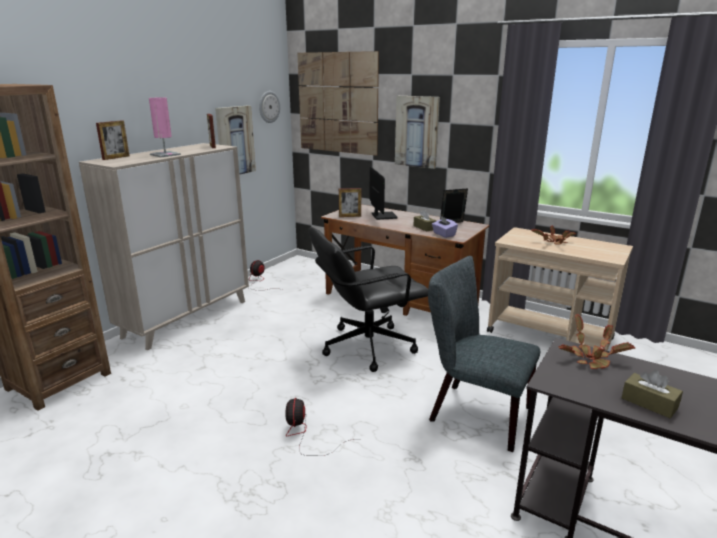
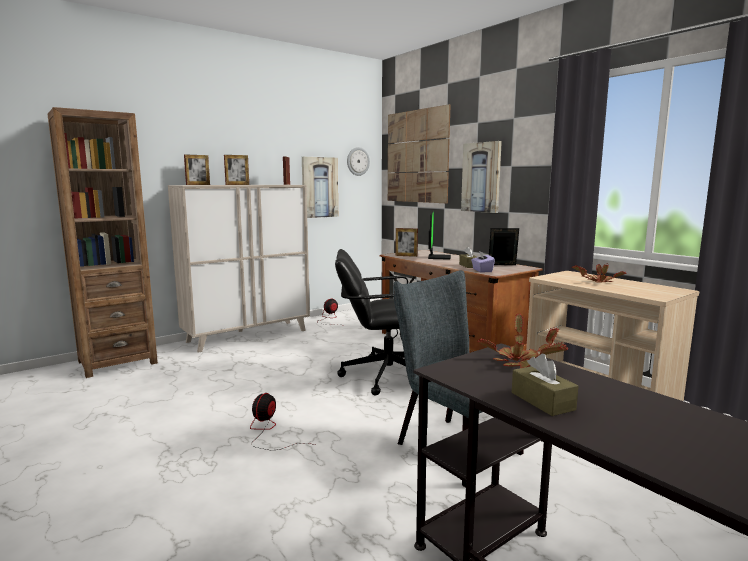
camera: 20 degrees right, 10 degrees down
pink table lamp [149,98,181,157] -> picture frame [224,155,249,185]

